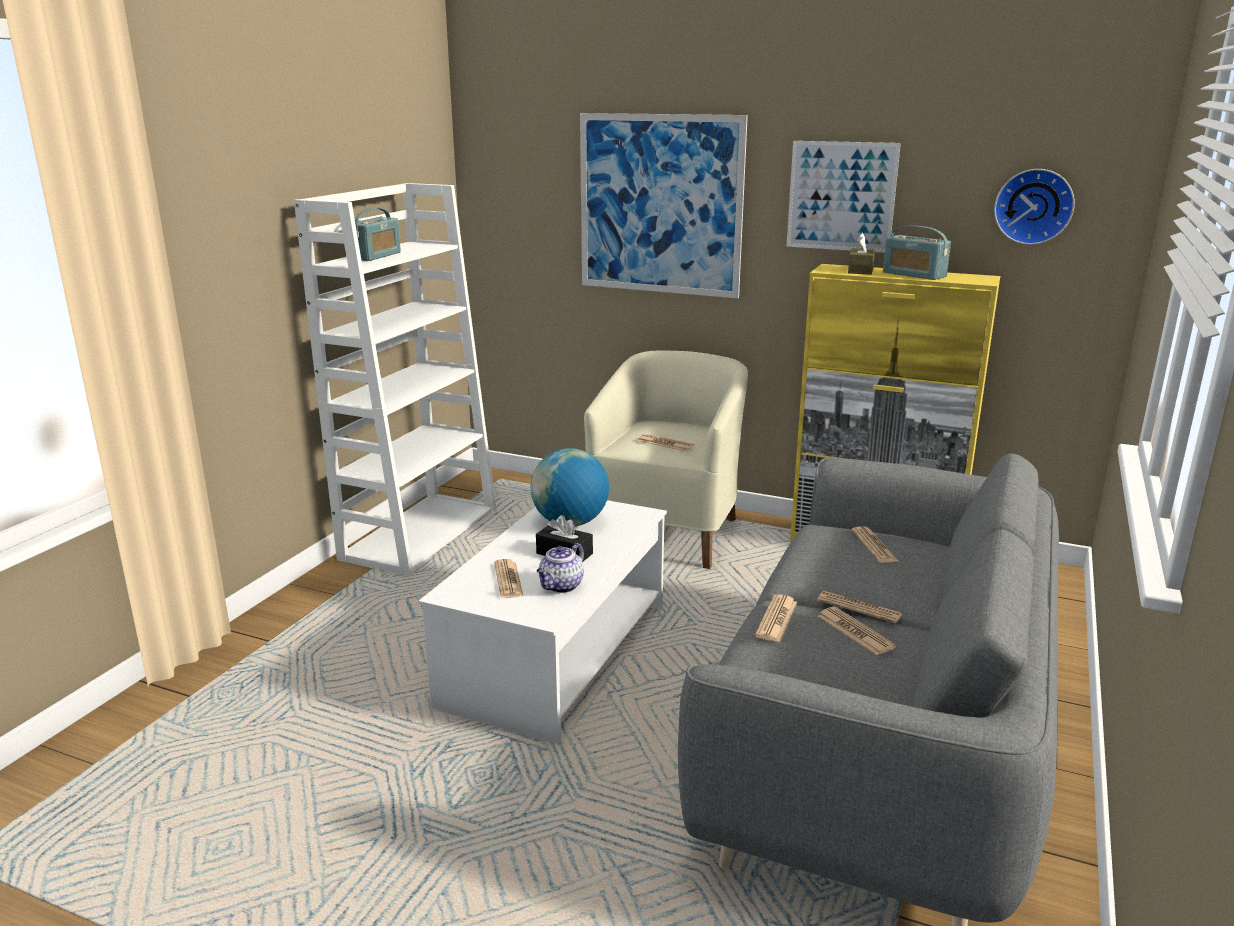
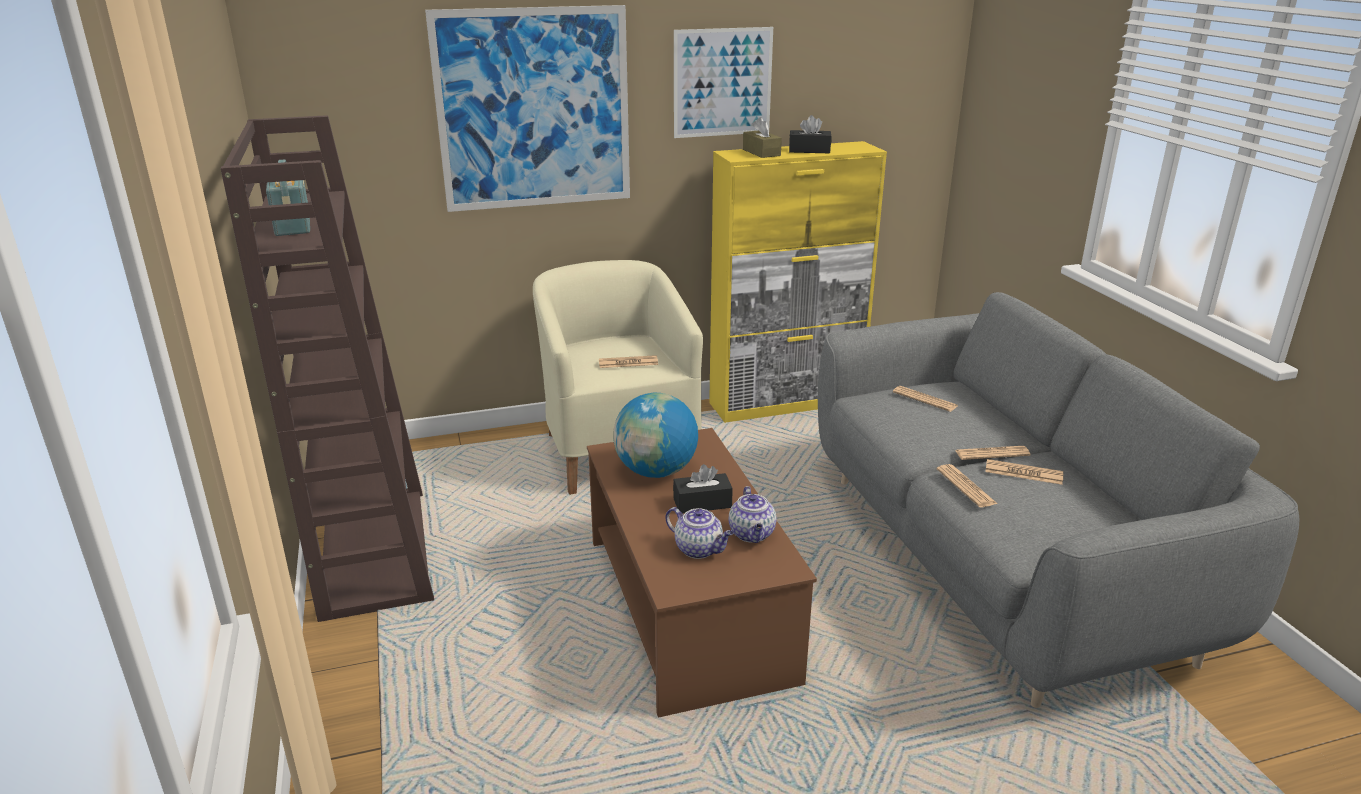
camera: 40 degrees left, 5 degrees up
white bookcase [294,183,497,576] -> brown bookcase [221,115,434,622]
white coffee table [419,500,667,744] -> brown coffee table [587,428,817,718]
newspaper [494,559,523,598] -> teapot [666,507,734,559]
radio [883,225,951,280] -> black tissue box [789,115,831,153]
wall clock [994,169,1075,245] -> none

